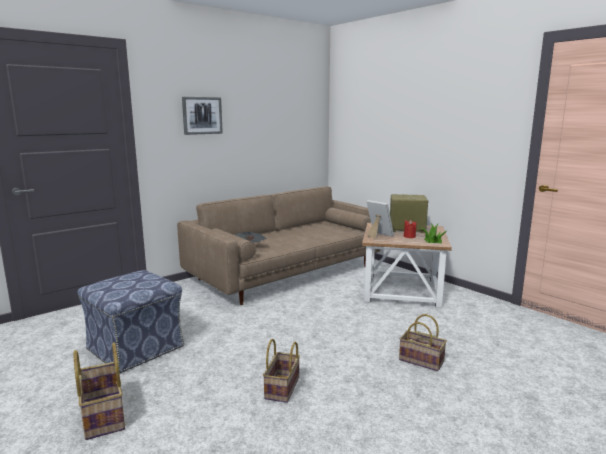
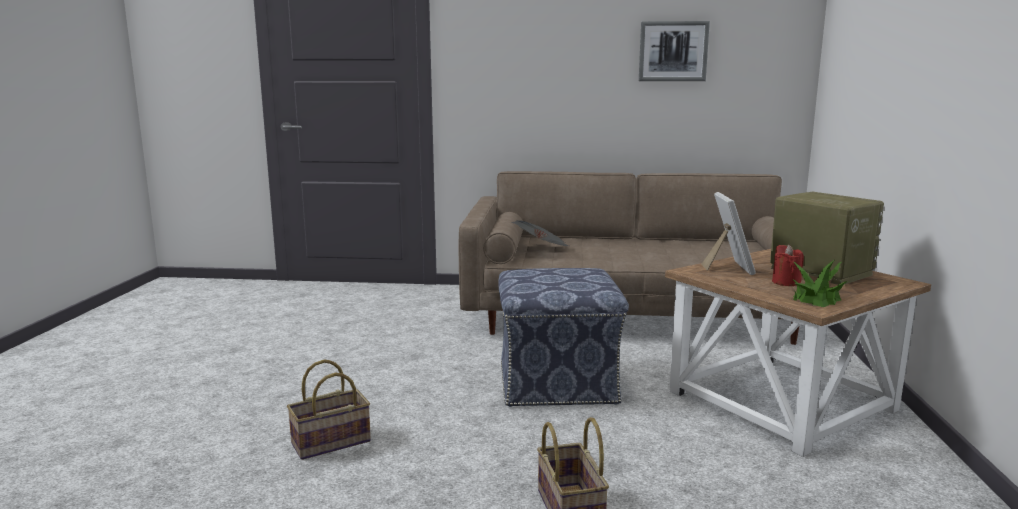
camera: 45 degrees right, 0 degrees up
basket [73,343,125,440] -> none
ottoman [78,270,184,374] -> ottoman moved to [498,268,629,407]
picture [182,97,223,135] -> picture moved to [639,21,710,81]

